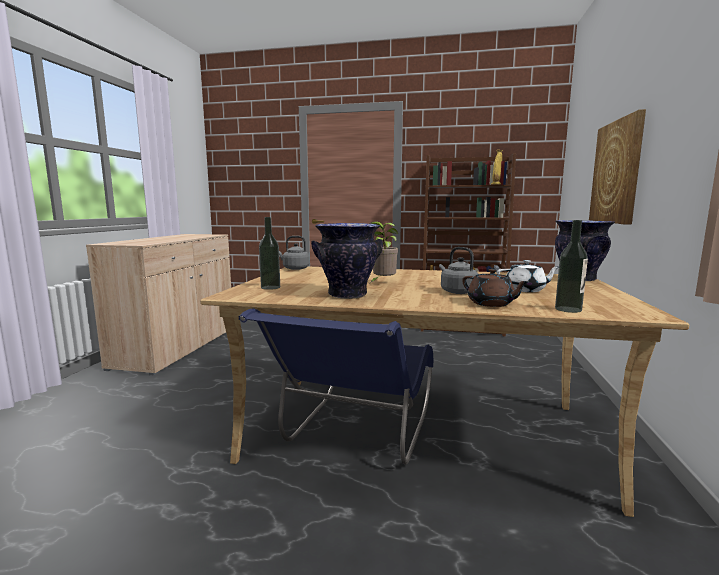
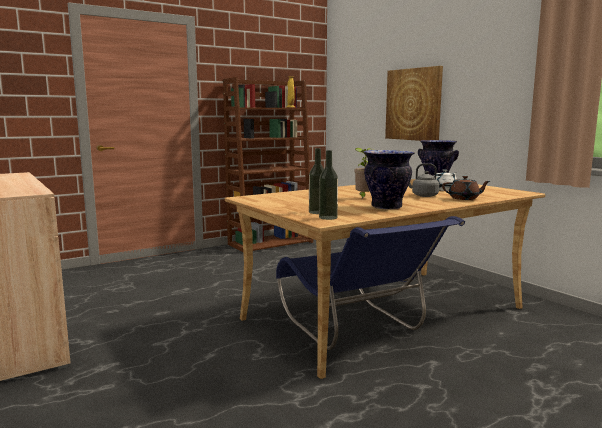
camera: 45 degrees left, 0 degrees up
grey kettle [279,236,310,270] -> none
bottle [555,220,588,313] -> bottle moved to [319,150,338,220]

